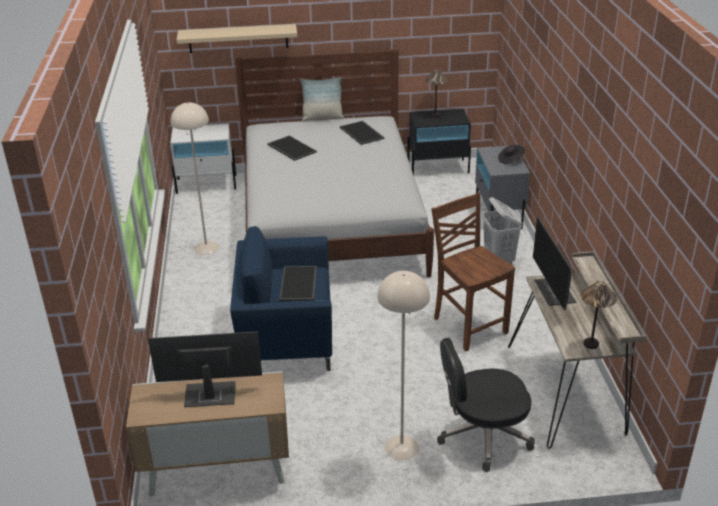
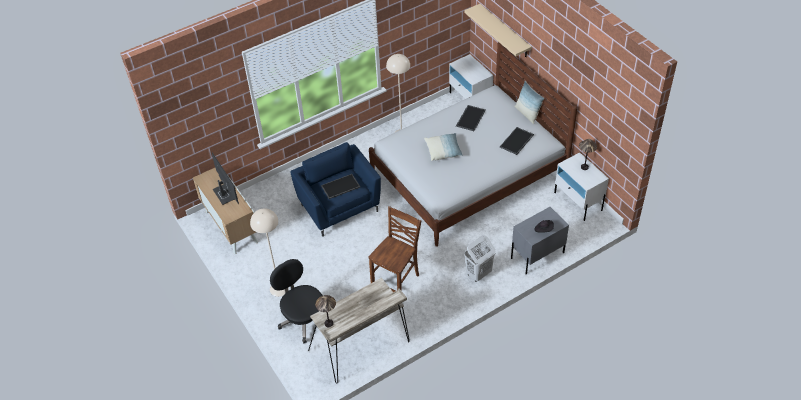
camera: 65 degrees right, 15 degrees up
black nightstand [407,109,471,175] -> white nightstand [554,152,609,221]
monitor [533,217,576,311] -> none
none -> pillow [424,133,463,161]

